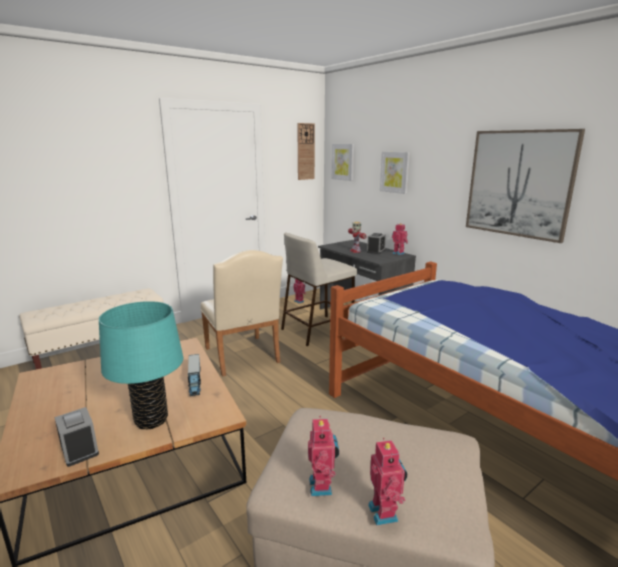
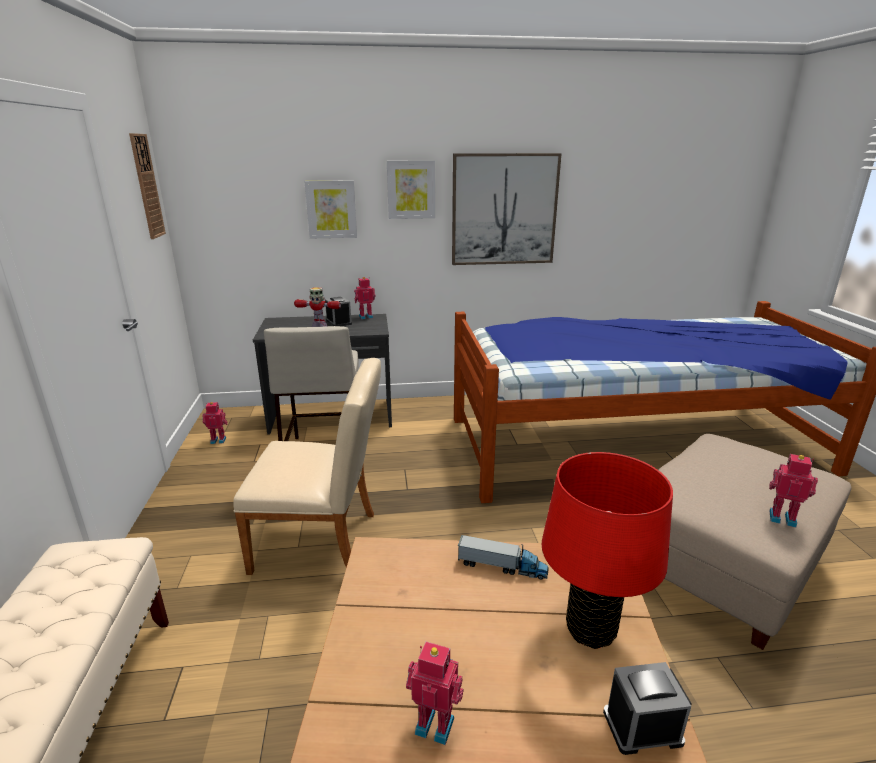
camera: 60 degrees left, 5 degrees up
turquoise table lamp [99,301,183,429] -> red table lamp [542,452,673,649]
picture [332,144,354,181] -> picture moved to [387,161,435,219]
toy robot [368,438,407,526] -> toy robot moved to [406,642,464,745]

